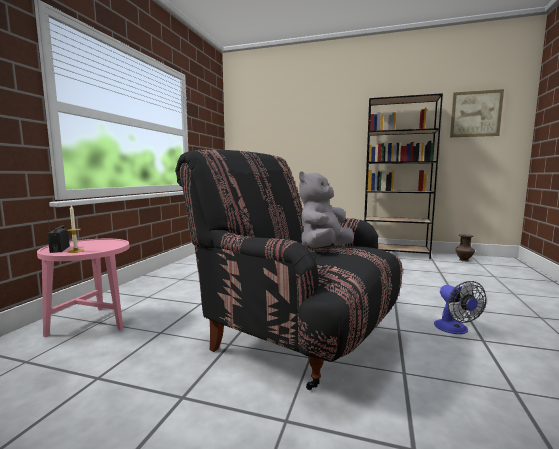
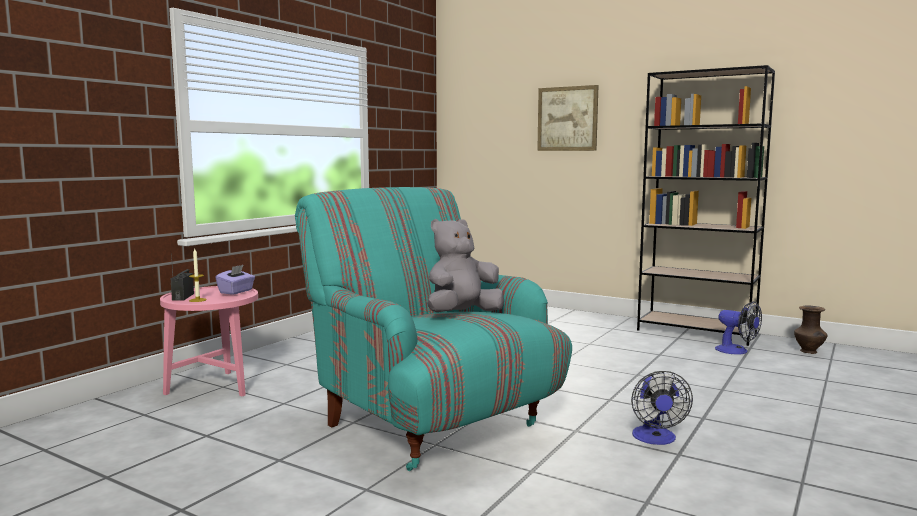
camera: 15 degrees right, 0 degrees up
black armchair [175,150,402,390] -> turquoise armchair [295,187,572,471]
picture [450,89,504,137] -> picture moved to [537,85,599,151]
none -> purple tissue box [215,265,255,295]
none -> fan [715,301,762,354]

